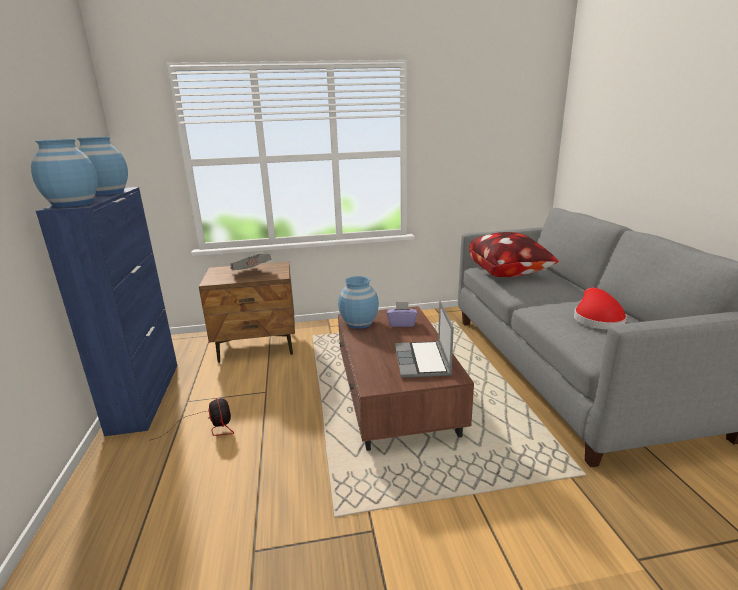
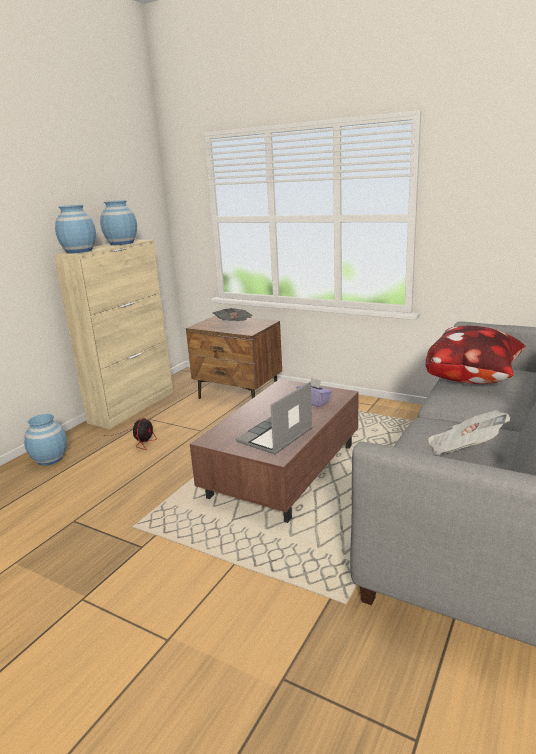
camera: 40 degrees right, 0 degrees up
blue cabinet [36,187,177,436] -> beige cabinet [53,239,173,429]
blue vase [338,276,379,329] -> blue vase moved to [24,414,67,466]
red hat [574,288,627,330] -> newspaper [428,410,510,455]

